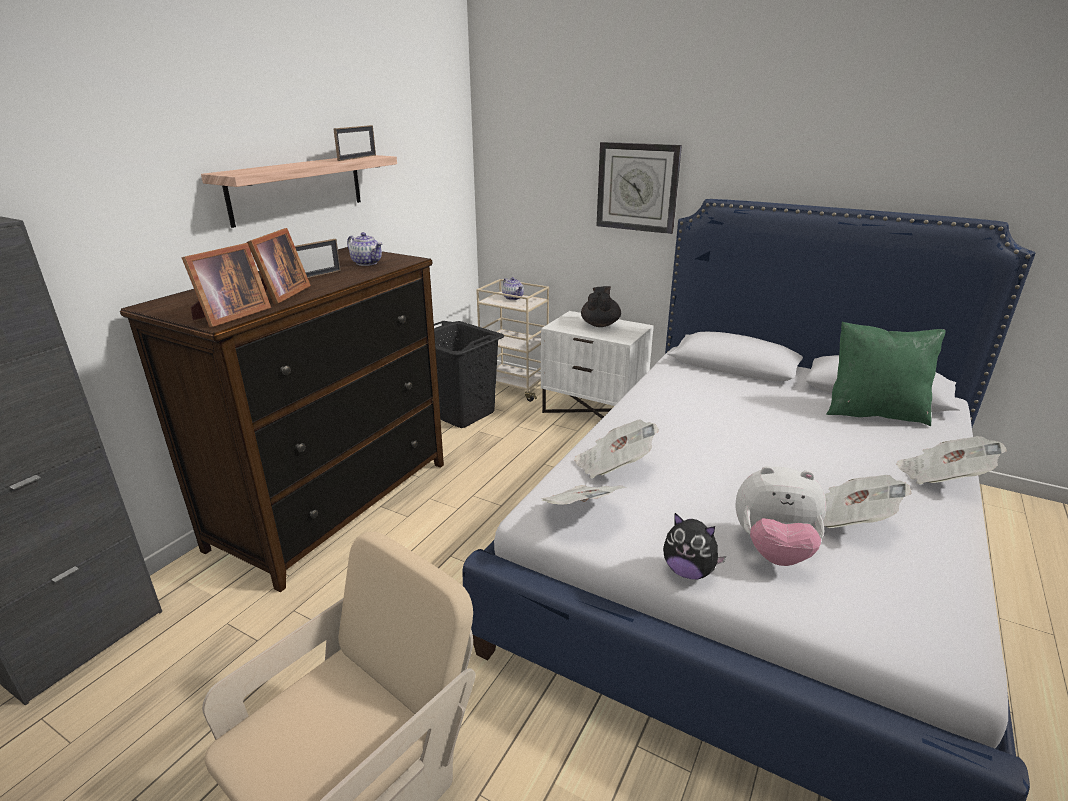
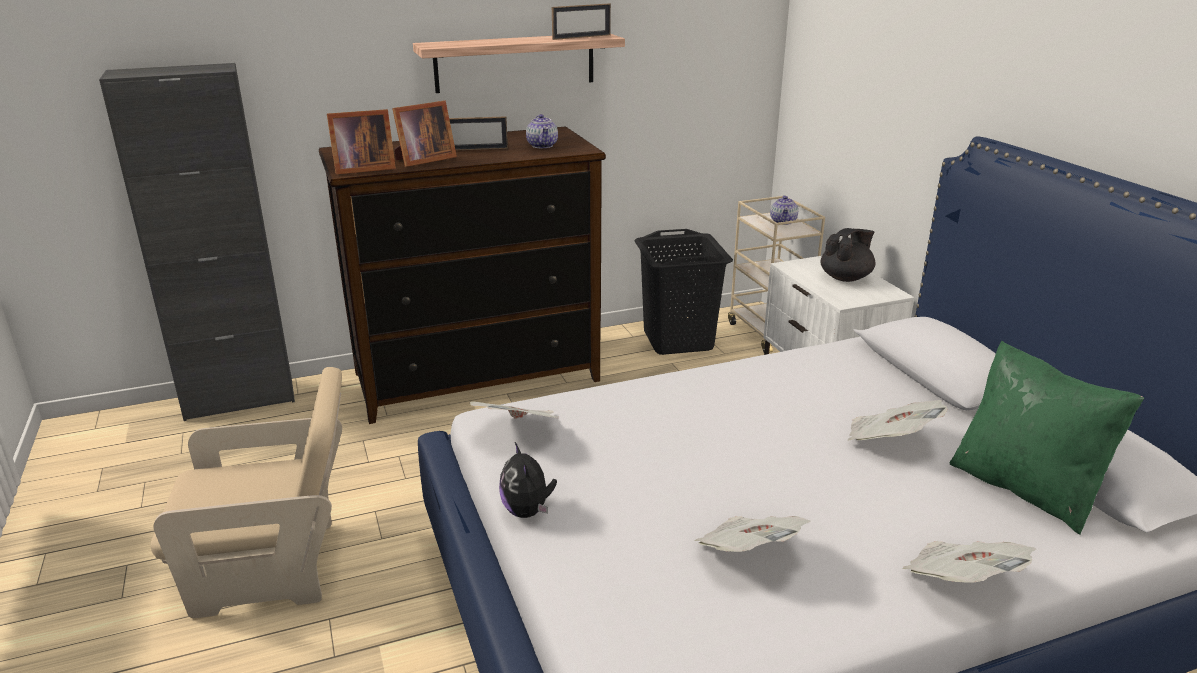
camera: 40 degrees right, 0 degrees up
newspaper [574,419,659,478] -> newspaper moved to [848,400,948,440]
wall clock [596,142,682,234] -> none
plush toy [735,466,827,566] -> none

